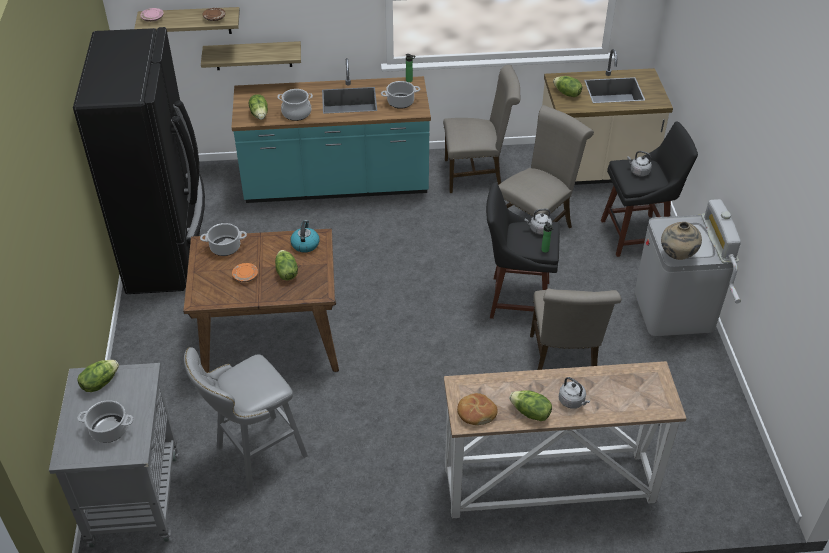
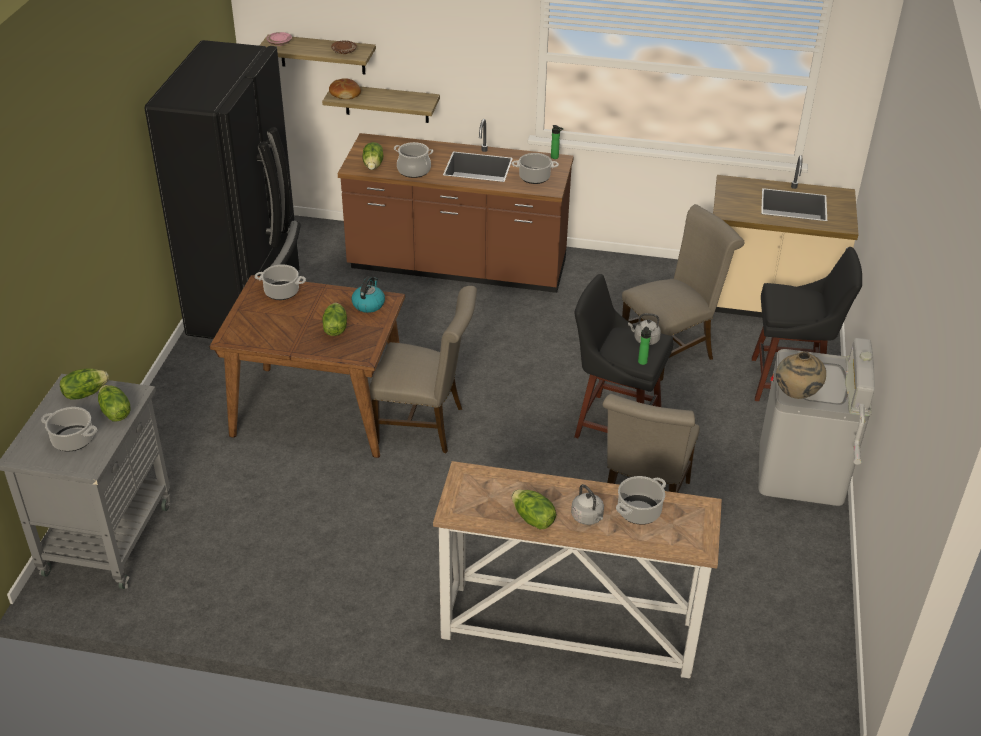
camera: 15 degrees right, 5 degrees down
grey stool [184,347,308,491] -> none
turquoise counter [231,58,431,203] -> brown counter [338,119,574,293]
orange plate [232,263,258,282] -> none
beige chair [443,65,520,193] -> beige chair moved to [369,286,477,453]
bread [457,393,498,425] -> bread moved to [329,78,361,99]
lettuce [553,76,582,97] -> lettuce moved to [98,385,131,421]
grey kettle [627,151,652,176] -> none
none -> cooking pot [616,476,666,525]

